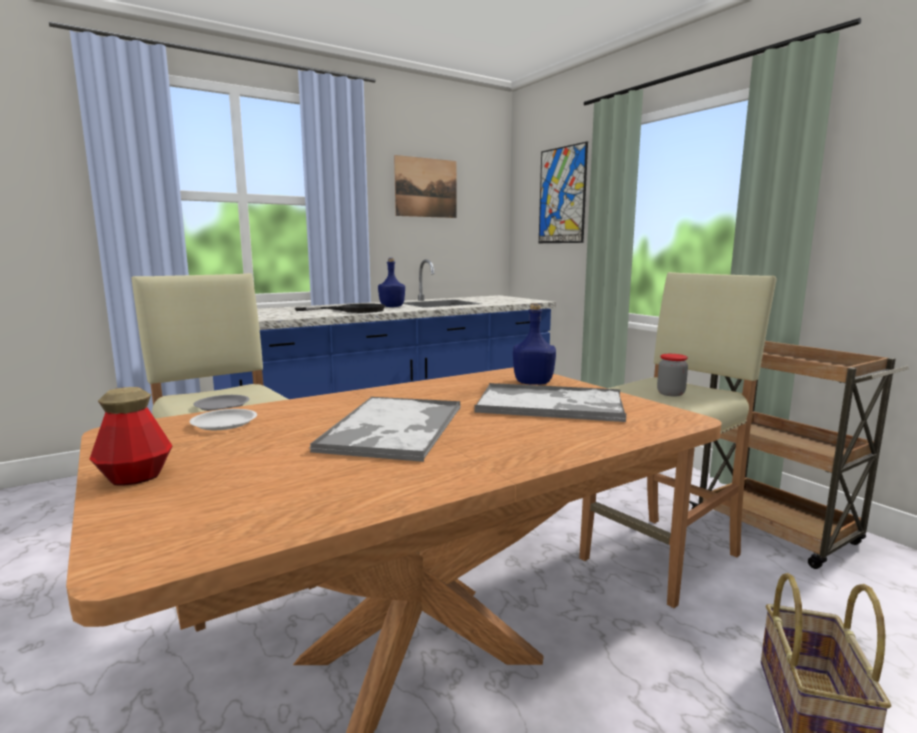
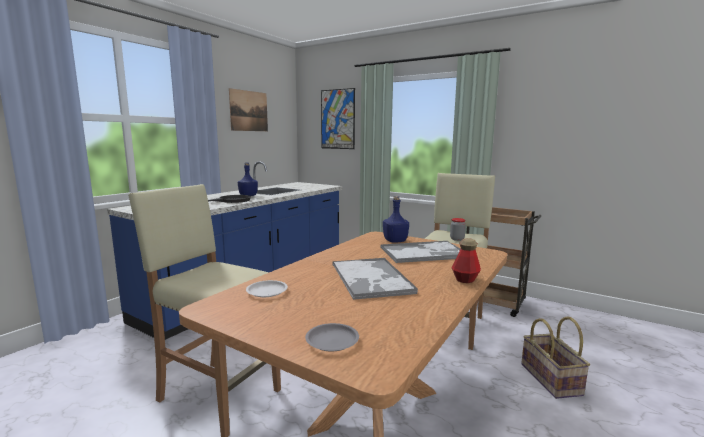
camera: 25 degrees left, 0 degrees up
bottle [90,387,173,486] -> bottle moved to [452,238,481,283]
grey plate [193,395,250,411] -> grey plate moved to [305,323,359,351]

